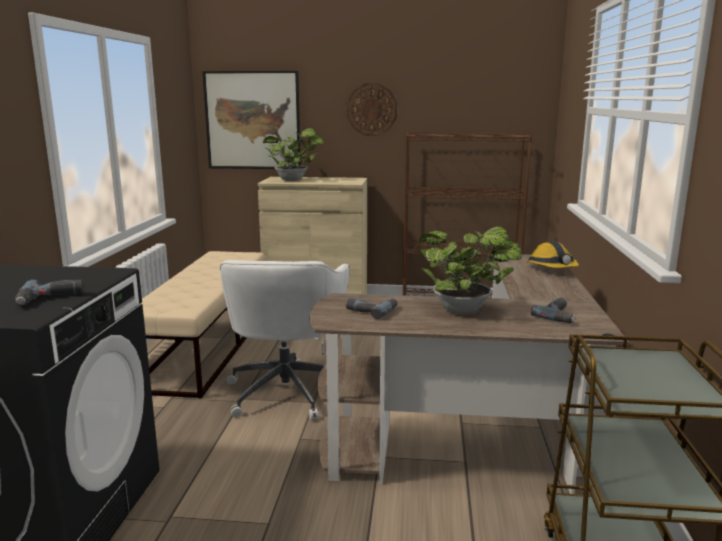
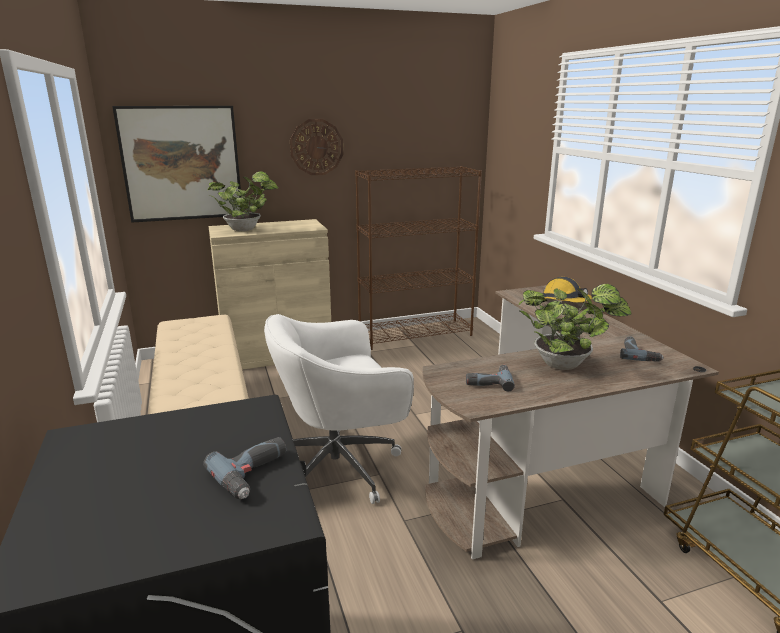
camera: 25 degrees left, 5 degrees up
white office chair [220,260,349,420] -> white office chair turned 90 degrees clockwise [264,314,414,504]

